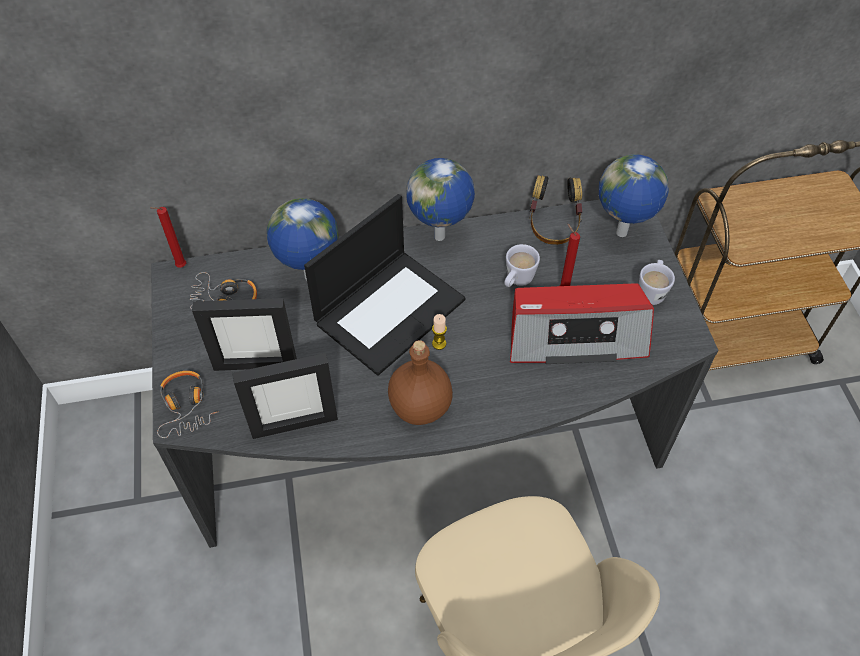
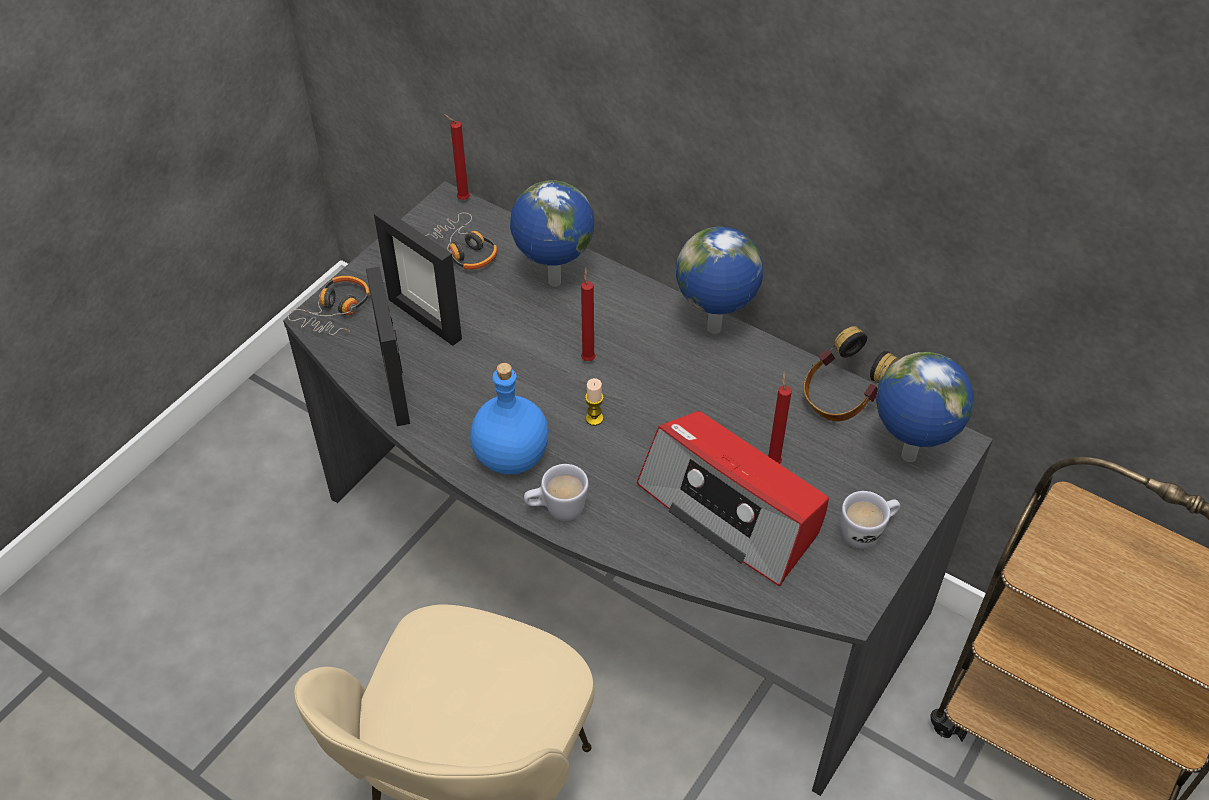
camera: 45 degrees right, 5 degrees down
picture frame [232,353,338,439] -> picture frame turned 45 degrees clockwise [366,267,410,426]
laptop [304,194,466,376] -> red candle [581,267,596,361]
brown bottle [388,340,453,425] -> blue bottle [470,363,549,474]
white mug [504,244,540,287] -> white mug moved to [524,464,589,521]

